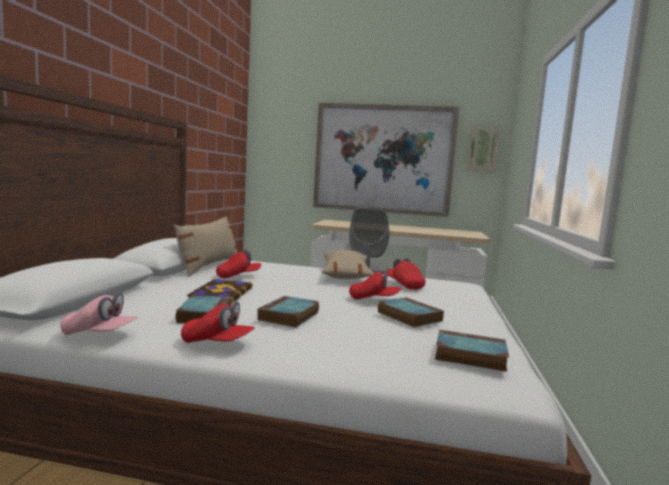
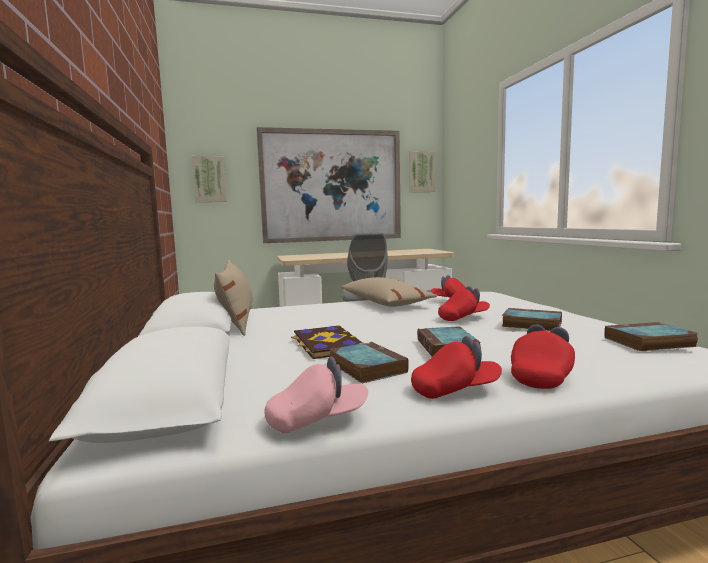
camera: 25 degrees left, 0 degrees up
red cap [216,250,262,278] -> red cap moved to [511,325,575,389]
none -> picture [192,156,227,202]

